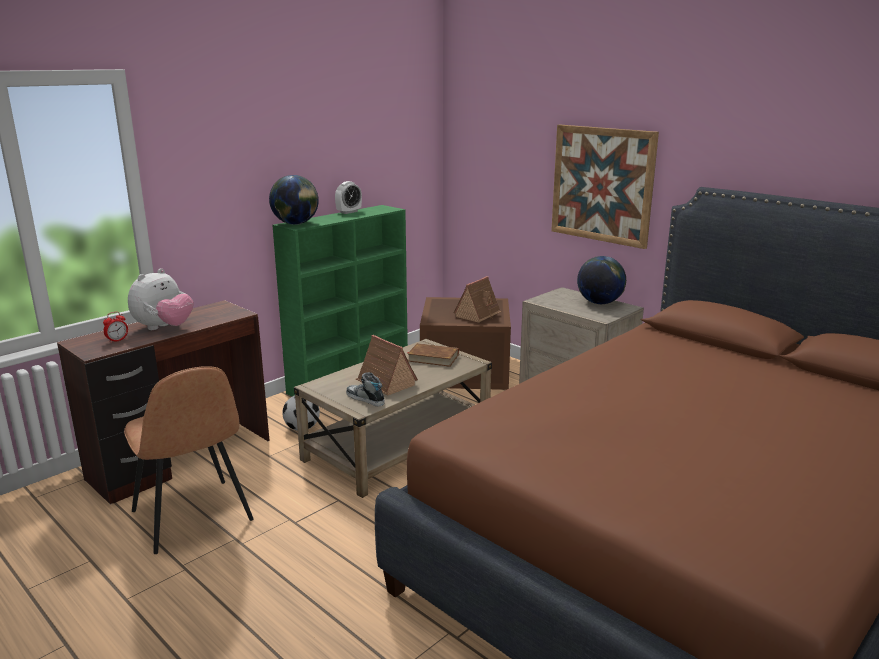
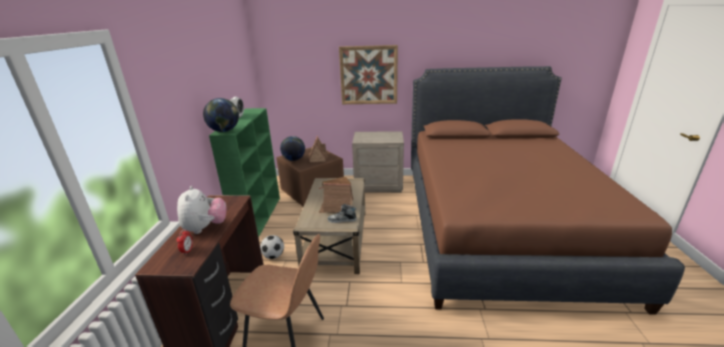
camera: 40 degrees left, 5 degrees up
globe [577,256,626,304] -> globe moved to [280,136,305,161]

